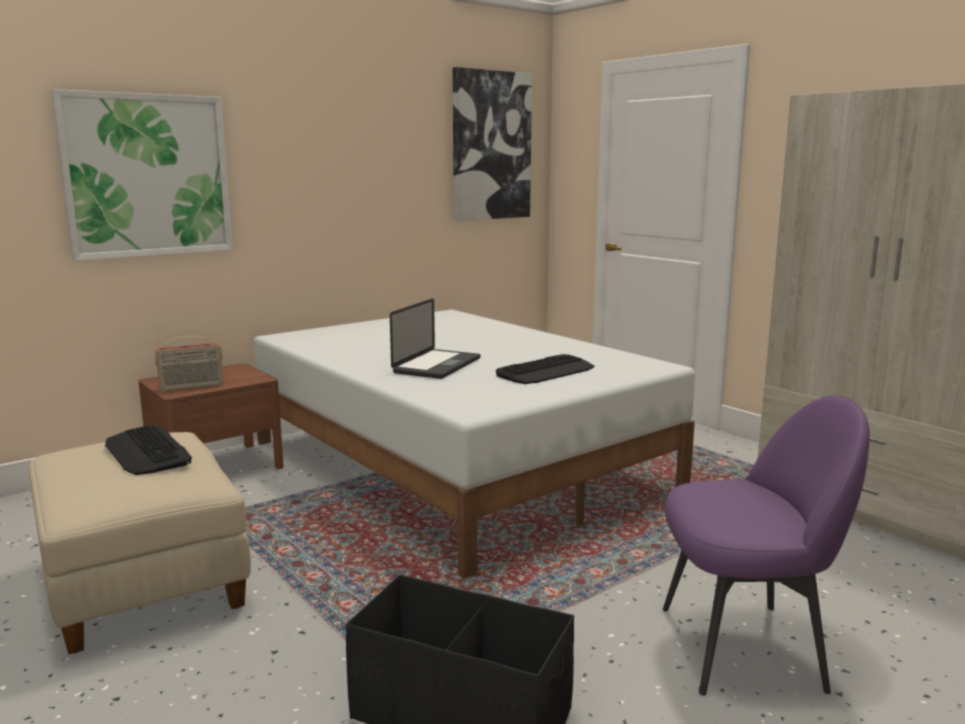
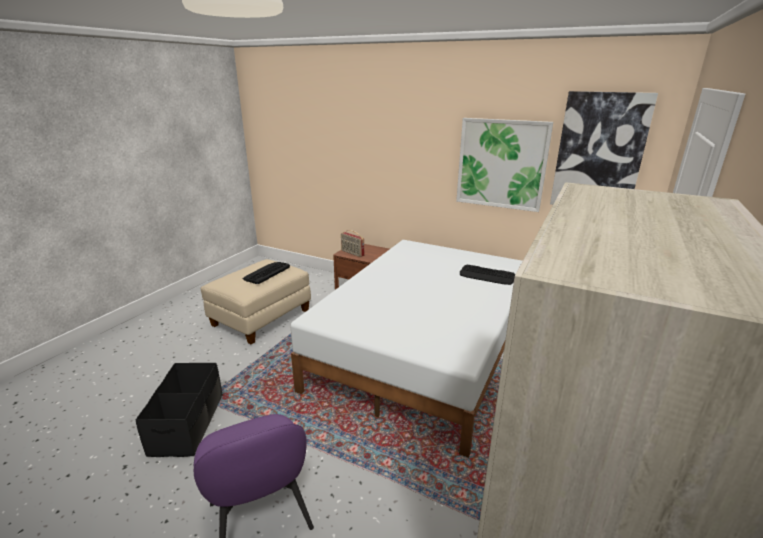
camera: 65 degrees right, 10 degrees up
picture [51,89,233,261] -> picture moved to [456,118,553,212]
laptop [390,298,480,379] -> none
keyboard [496,354,595,384] -> keyboard moved to [460,265,515,285]

